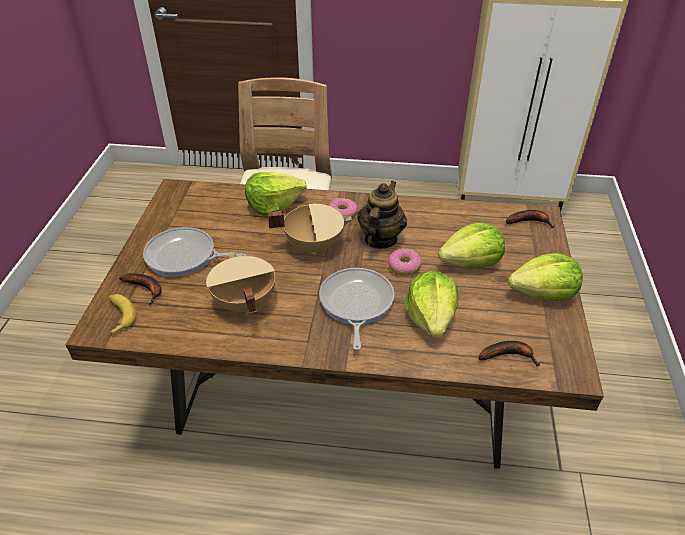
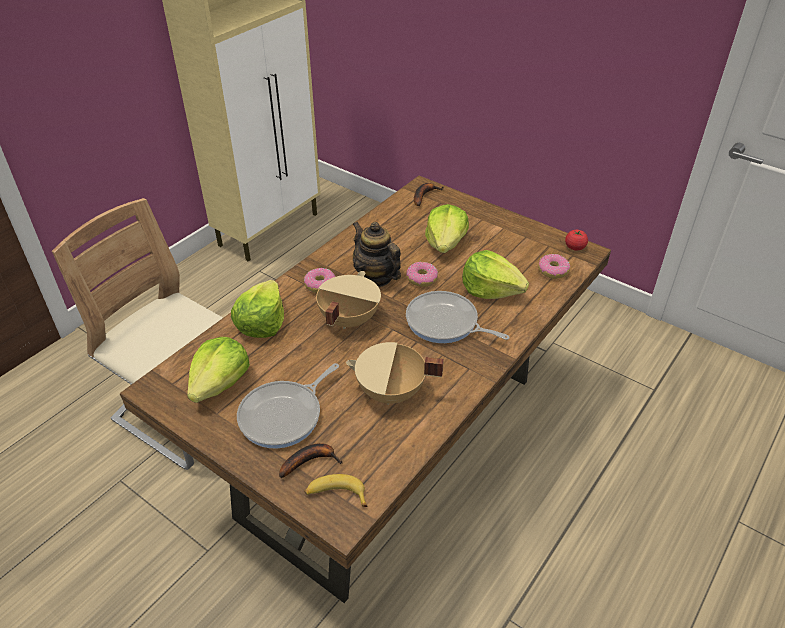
camera: 60 degrees left, 0 degrees up
banana [478,341,540,367] -> donut [538,254,570,279]
lettuce [508,253,583,300] -> lettuce moved to [187,337,250,403]
none -> tomato [565,230,588,251]

